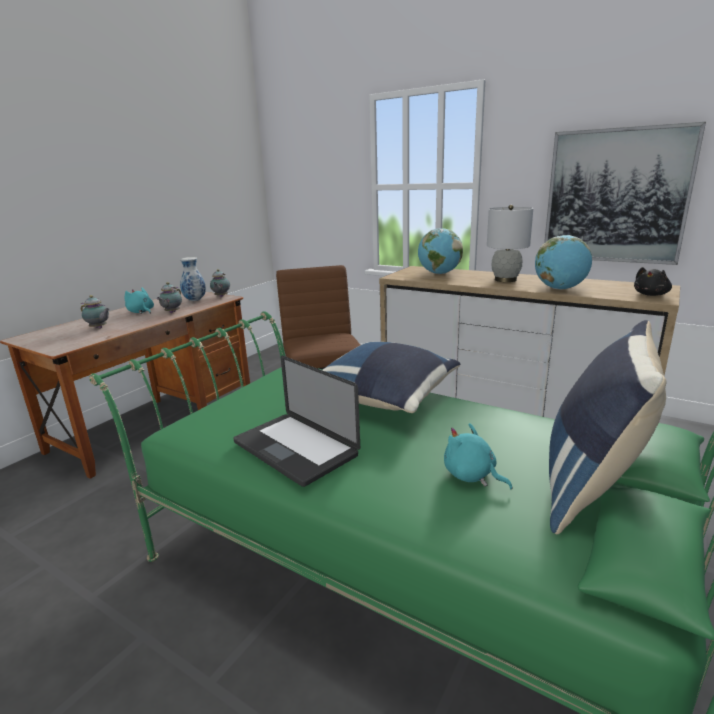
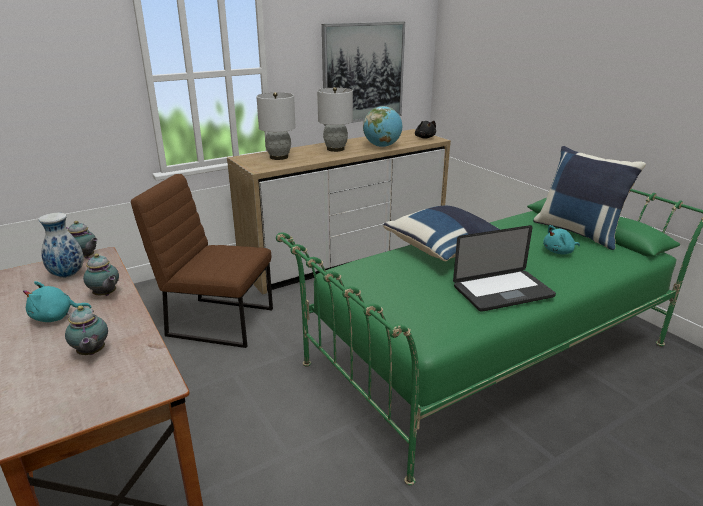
camera: 65 degrees left, 5 degrees up
teapot [81,295,110,328] -> teapot turned 105 degrees clockwise [65,306,108,355]
globe [418,228,463,274] -> white table lamp [256,92,296,160]

